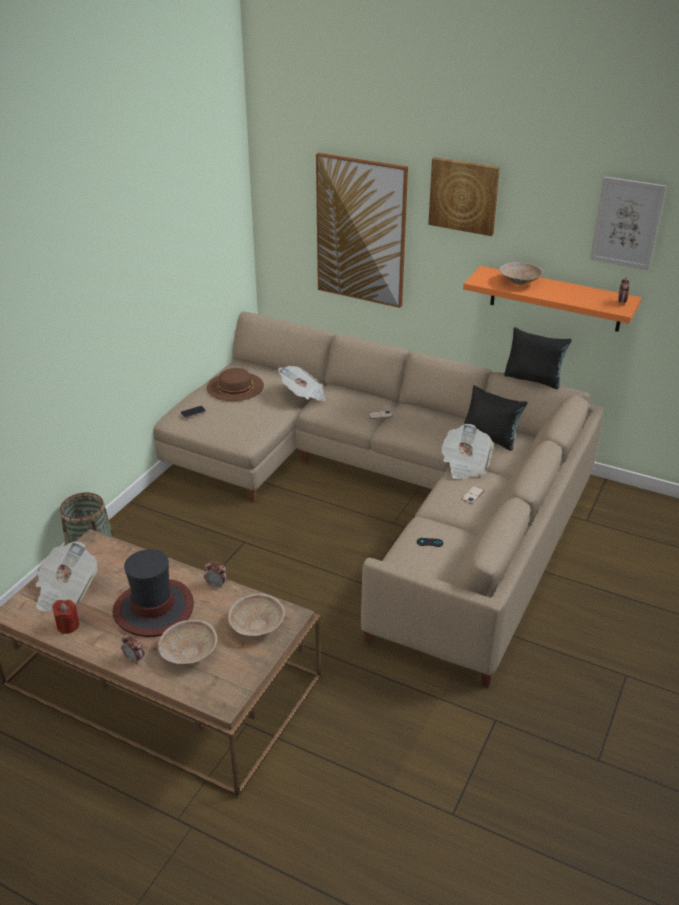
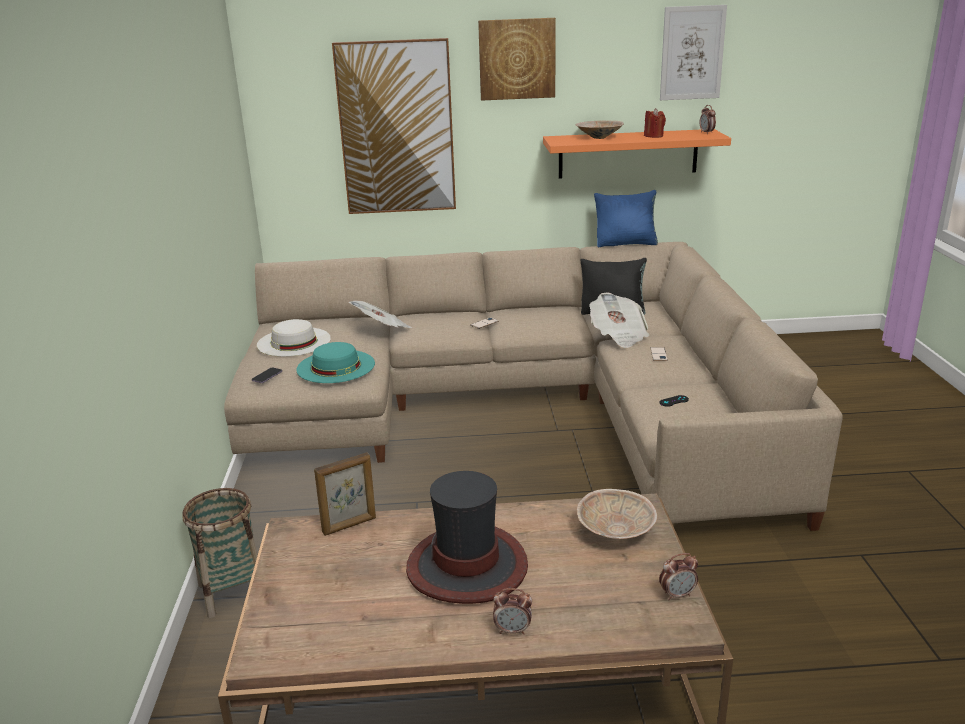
camera: 30 degrees left, 10 degrees down
newspaper [36,541,98,611] -> none
red candle [52,600,79,634] -> red candle moved to [644,108,666,138]
beige bowl [158,620,217,664] -> none
alarm clock [204,561,227,588] -> alarm clock moved to [659,553,698,601]
brown hat [207,368,264,401] -> white hat [257,319,331,357]
black pillow [504,327,572,389] -> blue pillow [594,190,658,247]
none -> turquoise hat [296,342,375,383]
none -> picture frame [314,453,376,536]

